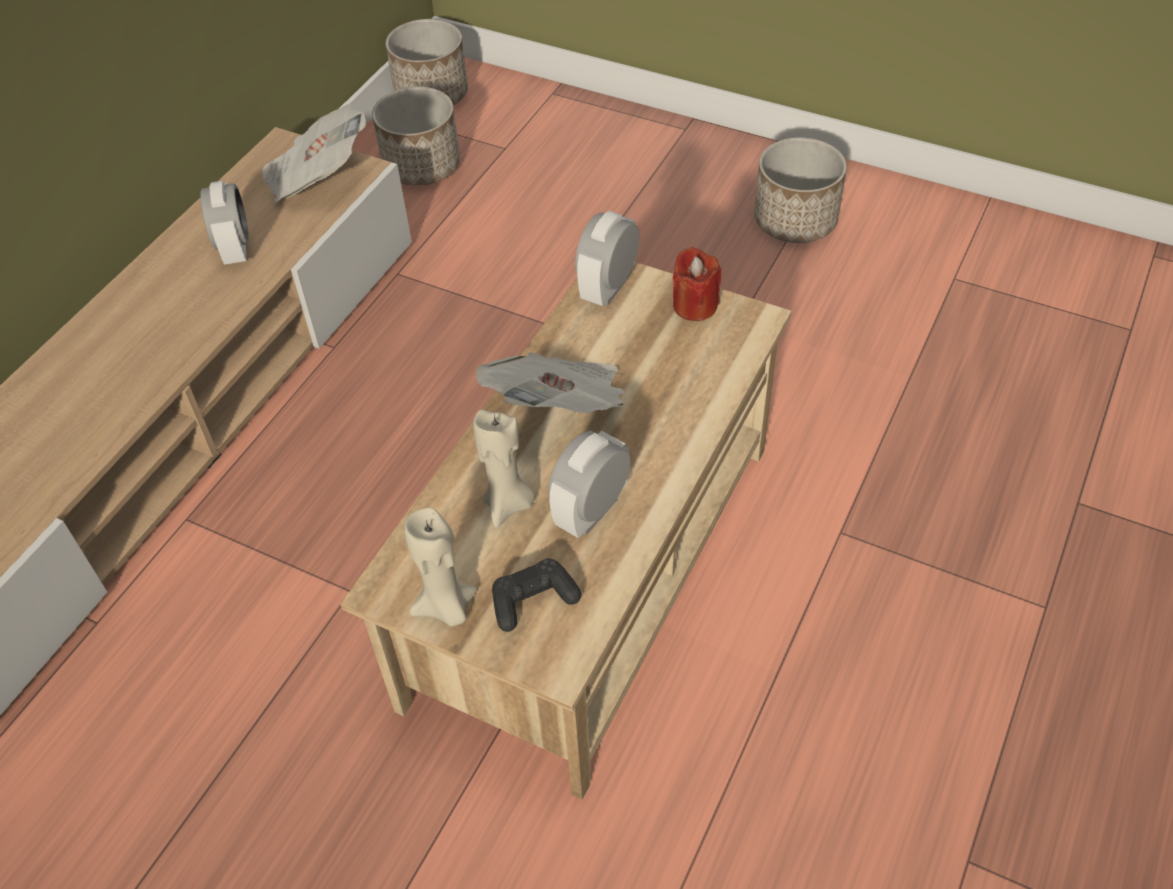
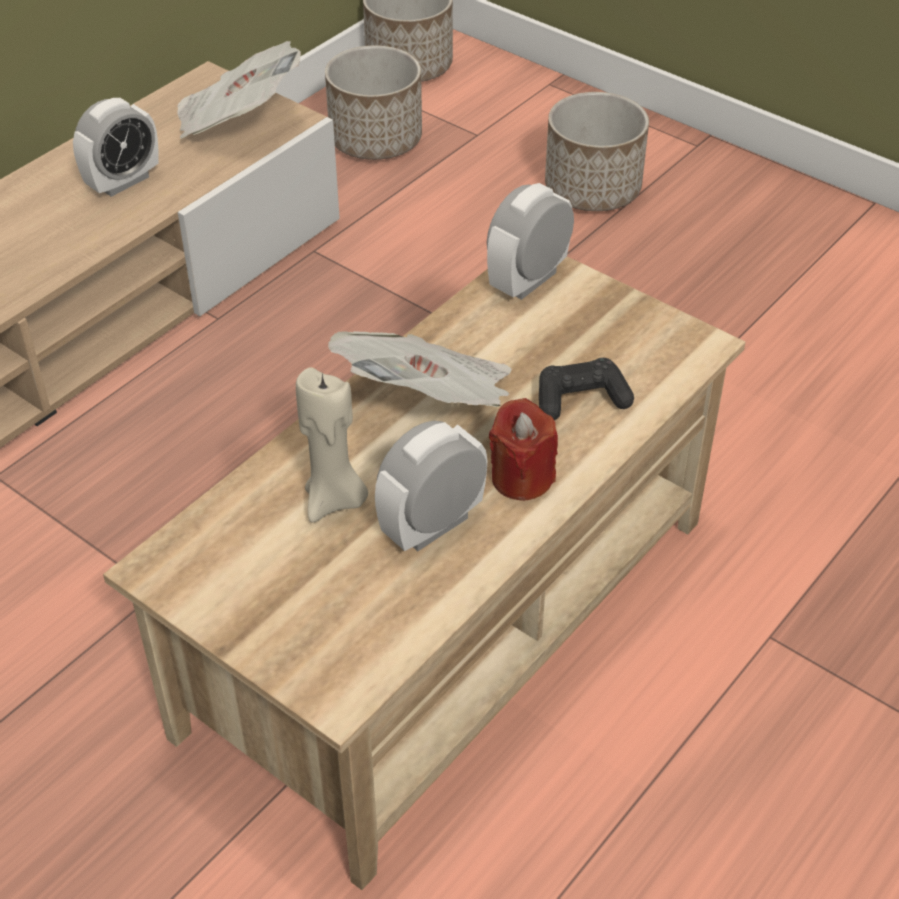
camera: 10 degrees right, 5 degrees down
alarm clock [200,181,249,265] -> alarm clock turned 45 degrees clockwise [73,98,158,197]
beige candle [404,508,477,627] -> none
black game controller [492,558,581,632] -> black game controller moved to [539,358,634,420]
red candle [673,247,721,321] -> red candle moved to [489,398,558,501]
planter [755,137,847,243] -> planter moved to [545,92,649,211]

